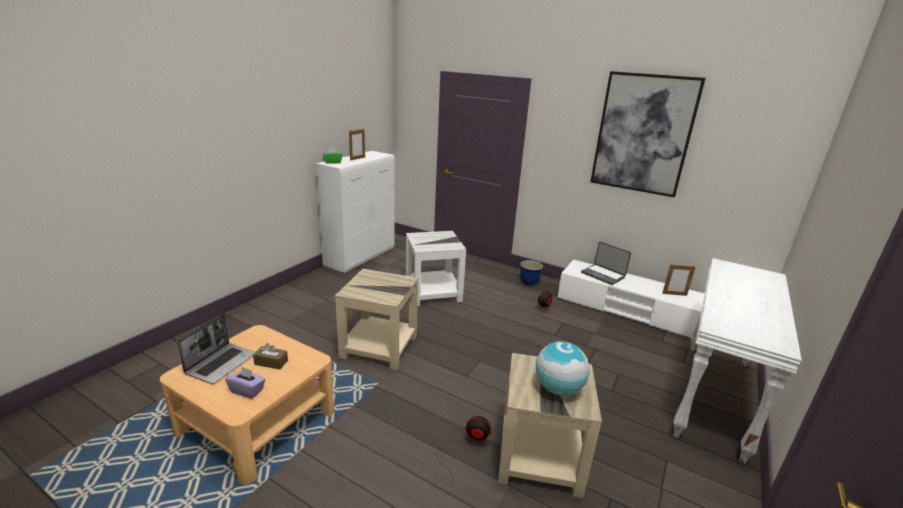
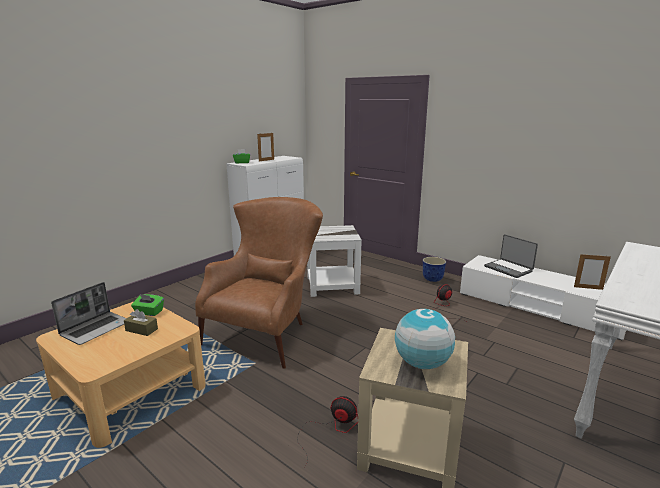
camera: 10 degrees right, 5 degrees down
purple tissue box [225,367,266,399] -> none
beige side table [335,269,418,370] -> brown armchair [195,197,323,369]
picture [590,71,706,197] -> none
none -> green tissue box [131,294,164,316]

